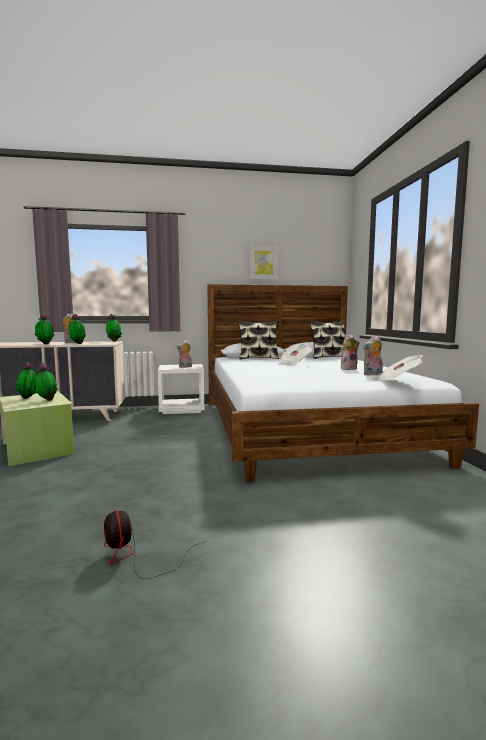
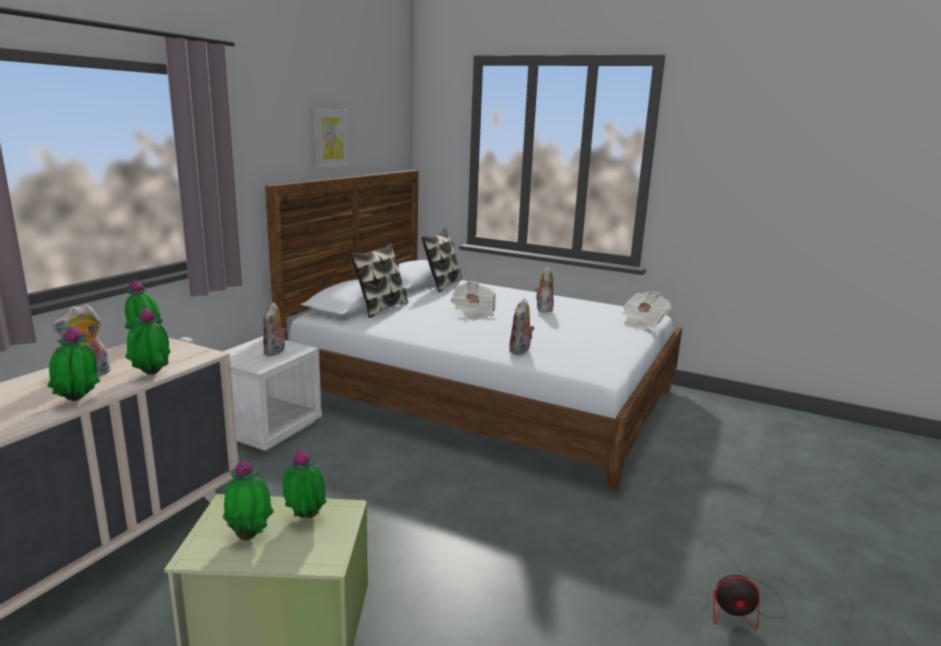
camera: 55 degrees left, 10 degrees up
plush toy [363,336,383,375] -> plush toy moved to [509,299,535,355]

